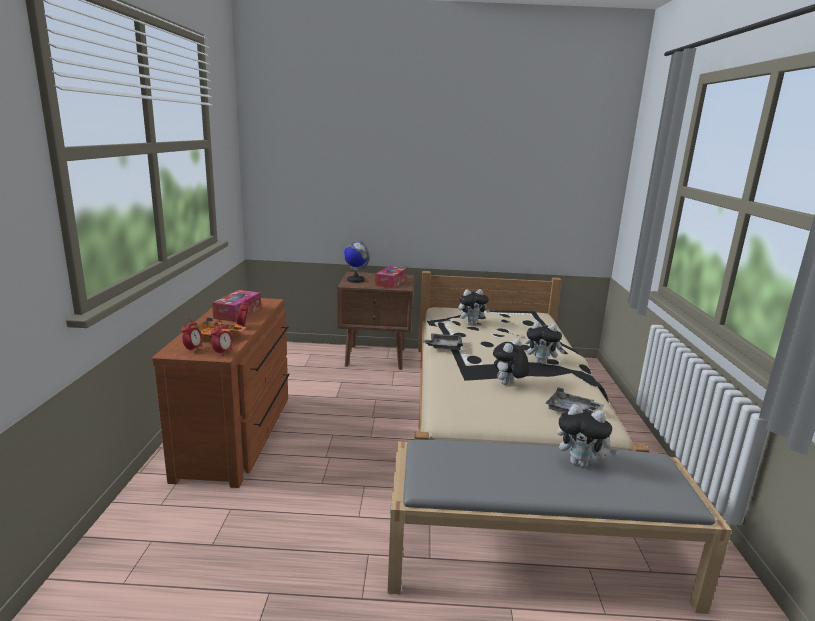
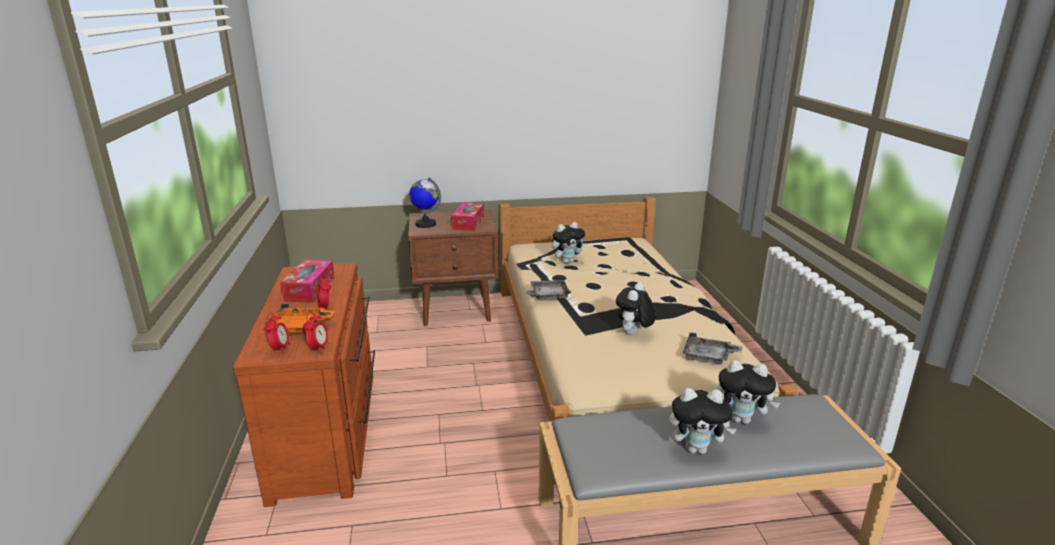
camera: 10 degrees left, 5 degrees up
plush toy [525,321,565,364] -> plush toy moved to [669,388,737,454]

